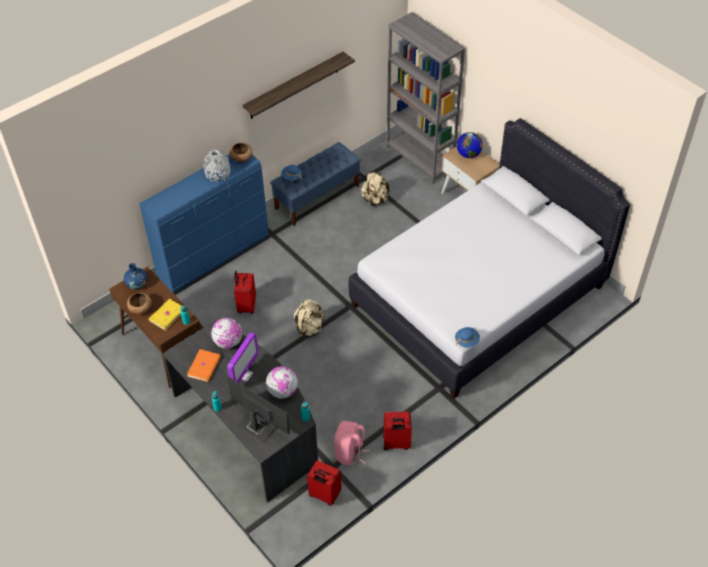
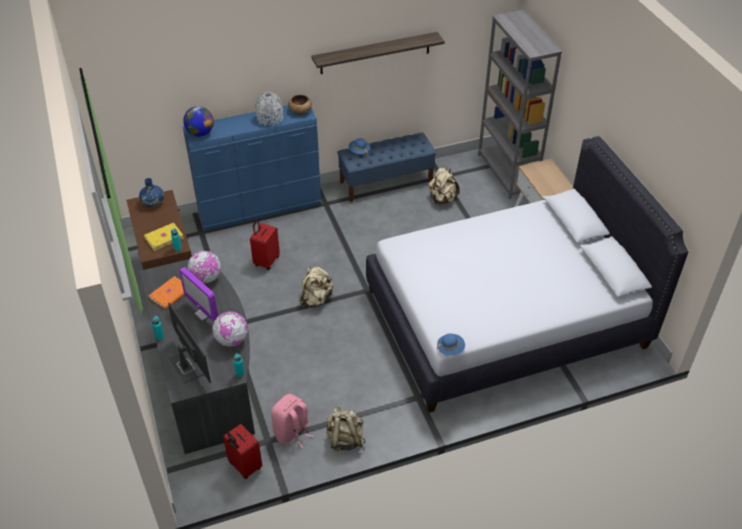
camera: 20 degrees right, 5 degrees down
brown bowl [127,292,152,314] -> none
monitor [227,332,258,383] -> monitor turned 90 degrees clockwise [179,267,218,321]
red suitcase [383,412,412,450] -> beige backpack [326,407,365,451]
globe [457,132,483,158] -> globe moved to [183,106,214,136]

